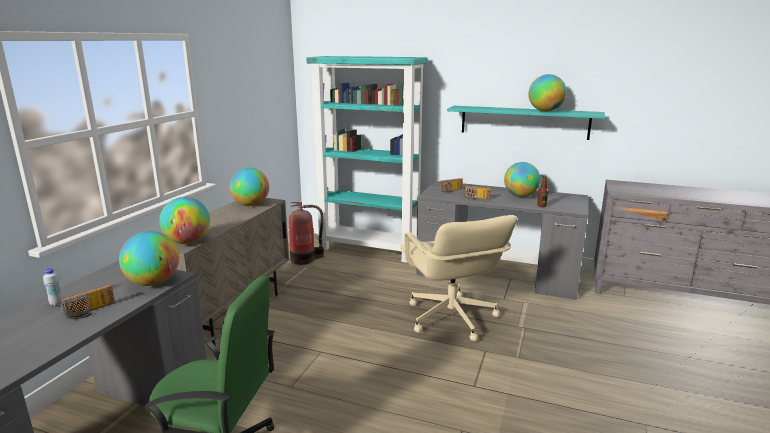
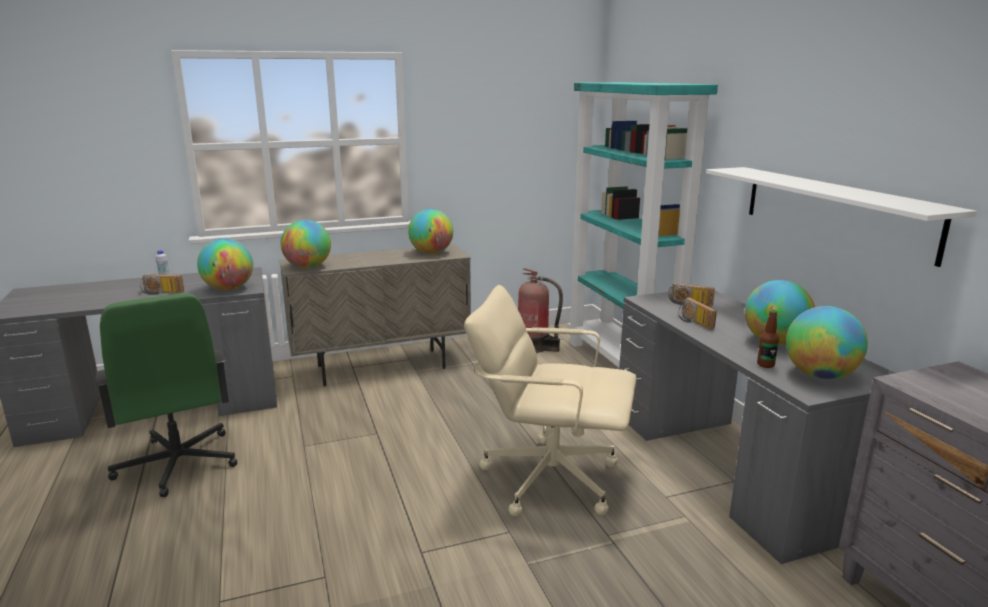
camera: 50 degrees right, 0 degrees up
beige office chair [401,215,517,341] -> beige office chair turned 75 degrees clockwise [464,285,636,516]
turquoise shelf [447,106,605,140] -> white shelf [706,167,977,267]
globe [529,74,567,111] -> globe moved to [786,306,868,379]

